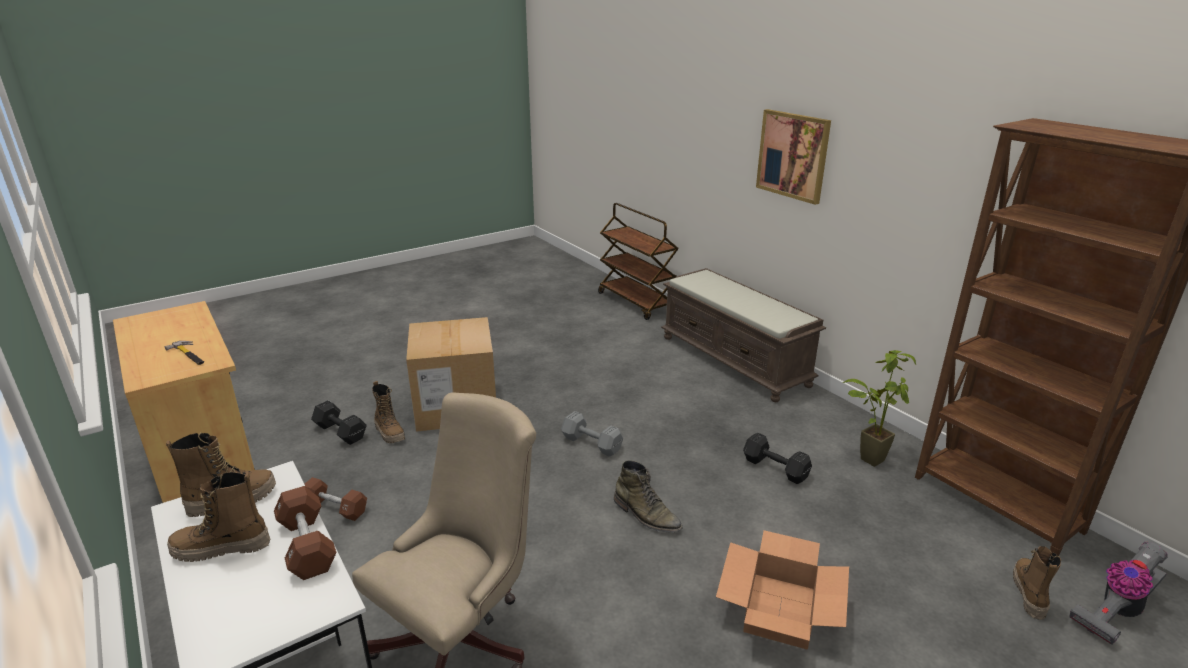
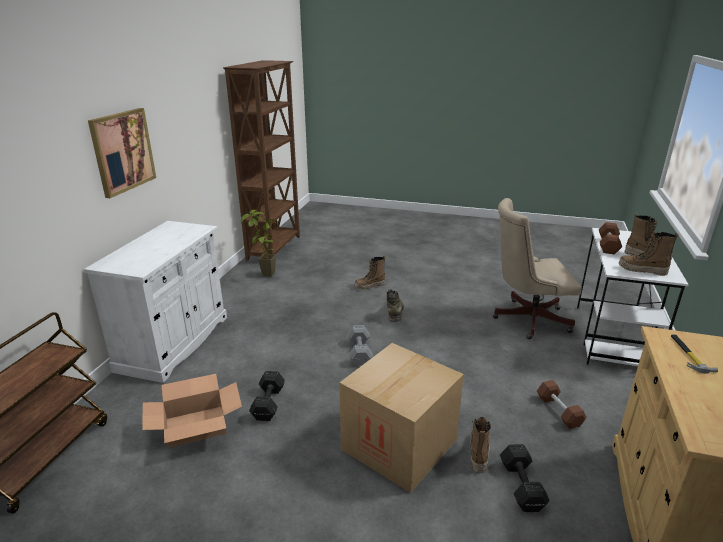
camera: 130 degrees left, 0 degrees up
brown bench [661,268,826,402] -> white cabinet [84,221,227,383]
cardboard box [716,530,849,649] -> cardboard box moved to [142,374,242,448]
black dumbbell [743,433,812,484] -> black dumbbell moved to [249,371,285,421]
boot [1013,546,1061,620] -> boot moved to [355,255,385,290]
vacuum cleaner [1069,542,1168,645] -> none

